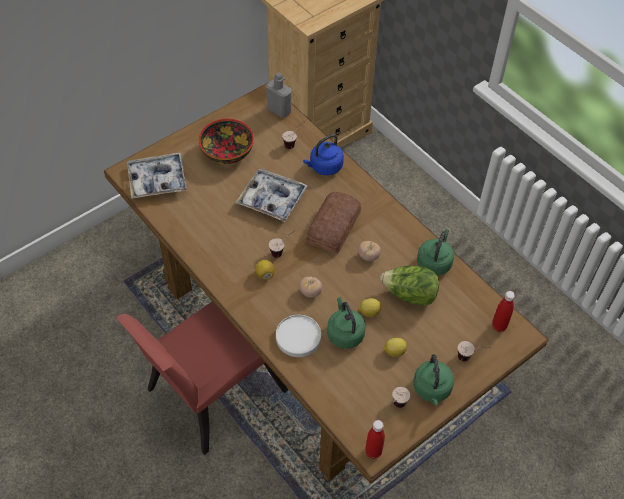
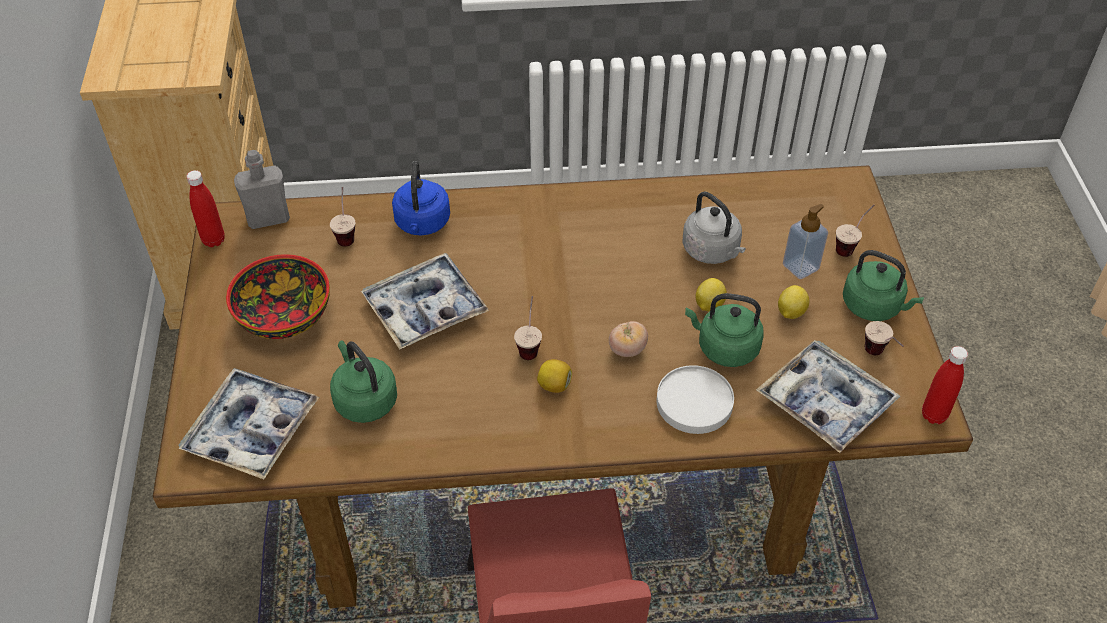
camera: 55 degrees left, 5 degrees down
bread [306,192,361,254] -> none
tomato [358,241,381,261] -> none
lettuce [380,266,439,306] -> grey kettle [683,192,746,264]
green kettle [417,229,454,276] -> green kettle moved to [330,340,397,423]
red bottle [492,291,515,332] -> red bottle moved to [186,170,225,247]
none -> tray [756,340,901,453]
none -> soap dispenser [783,204,828,279]

